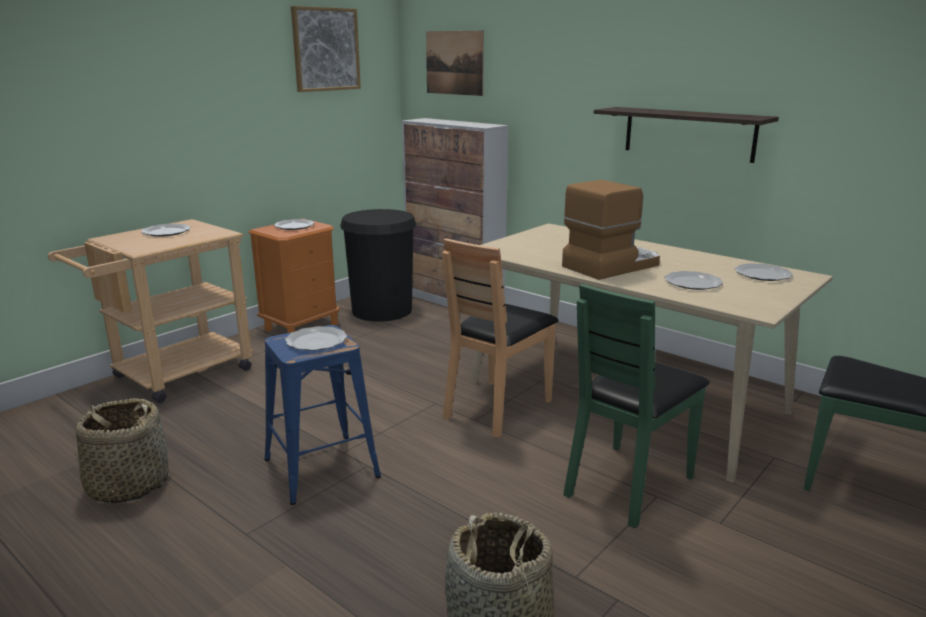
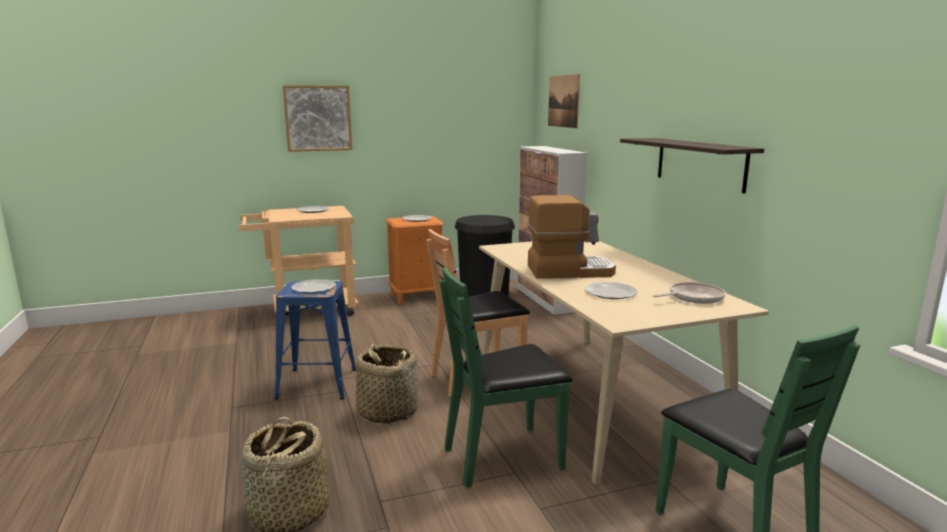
camera: 30 degrees right, 5 degrees down
basket [73,398,171,504] -> basket moved to [356,344,418,424]
picture [291,6,361,92] -> picture moved to [283,85,352,152]
plate [735,263,793,281] -> frying pan [652,282,726,304]

